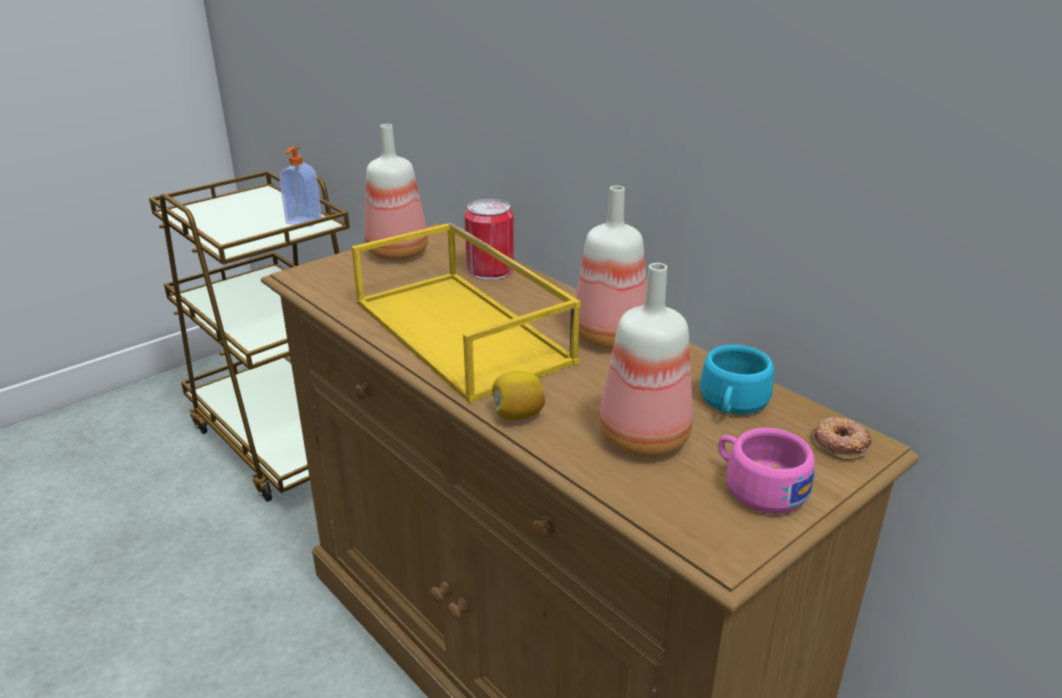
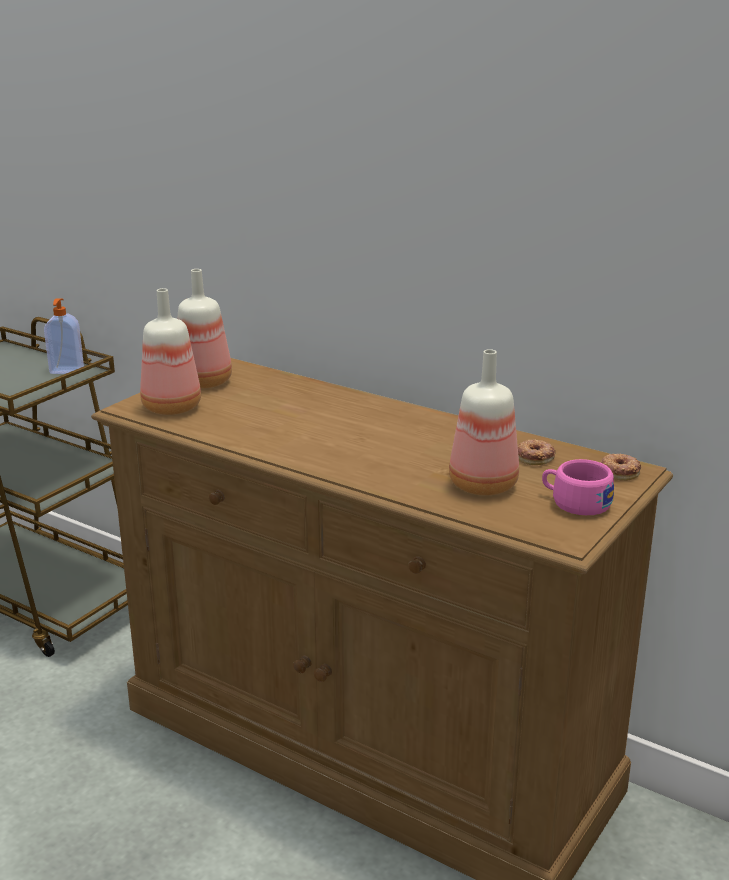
camera: 15 degrees left, 5 degrees down
yellow tray [351,222,581,403] -> none
can [464,199,514,280] -> none
lemon [492,371,545,420] -> none
bottle [575,185,647,349] -> bottle moved to [140,288,201,415]
turquoise cup [700,345,774,415] -> donut [518,439,556,465]

